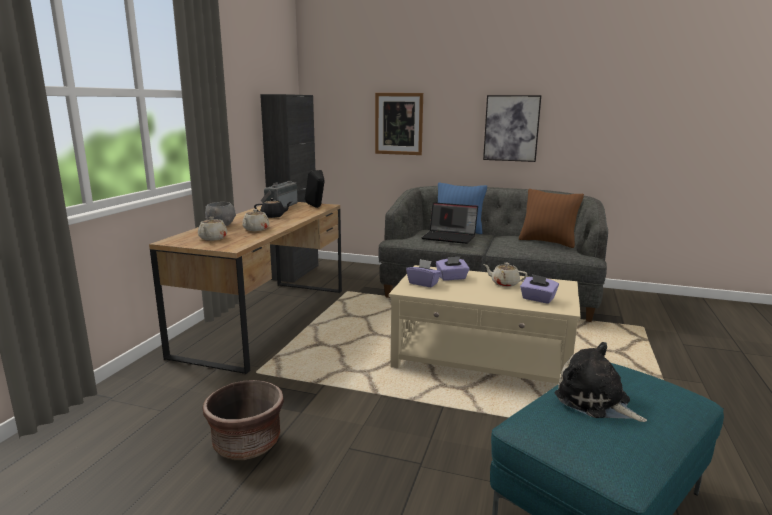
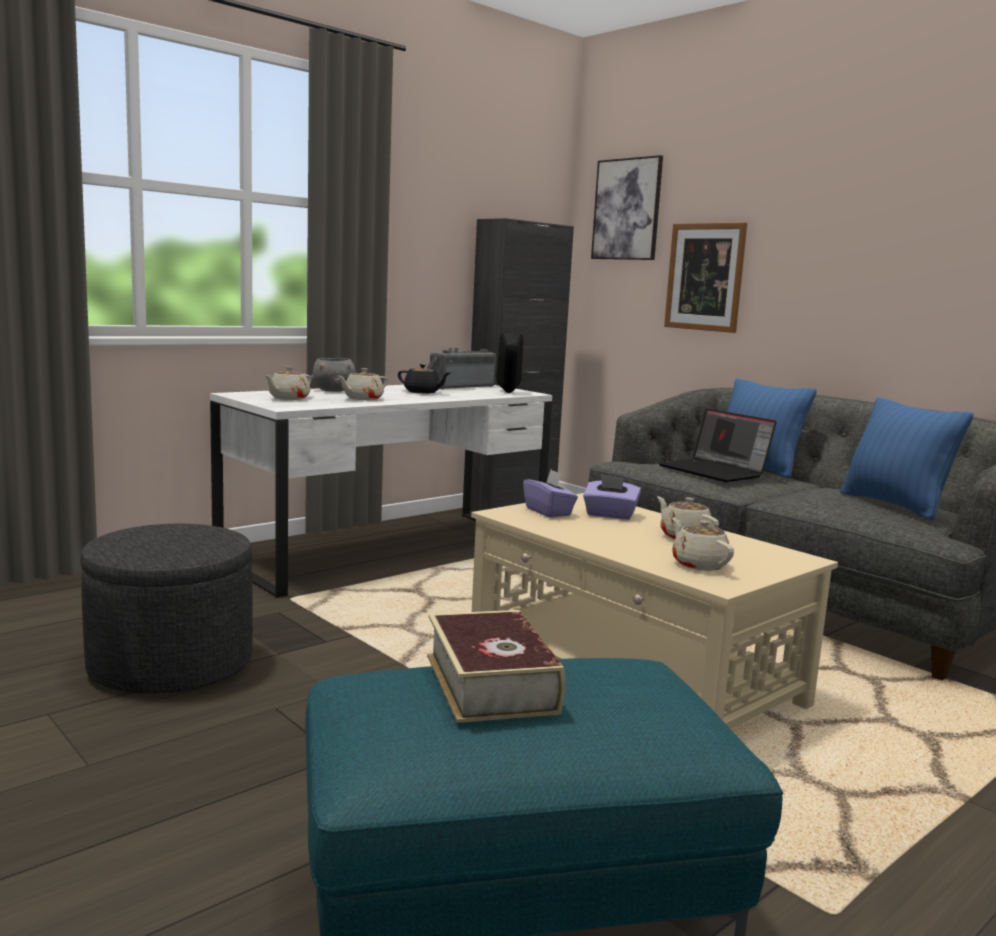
camera: 30 degrees right, 5 degrees down
brown desk [149,202,342,375] -> white desk [210,385,552,598]
brown planter [203,380,284,460] -> grey ottoman [80,524,253,694]
picture [483,95,542,162] -> picture moved to [591,155,663,260]
brown pillow [519,189,584,248] -> blue pillow [840,397,974,520]
purple tissue box [520,274,559,304] -> beige teapot [672,518,734,571]
plush toy [555,342,647,422] -> book [427,610,565,723]

